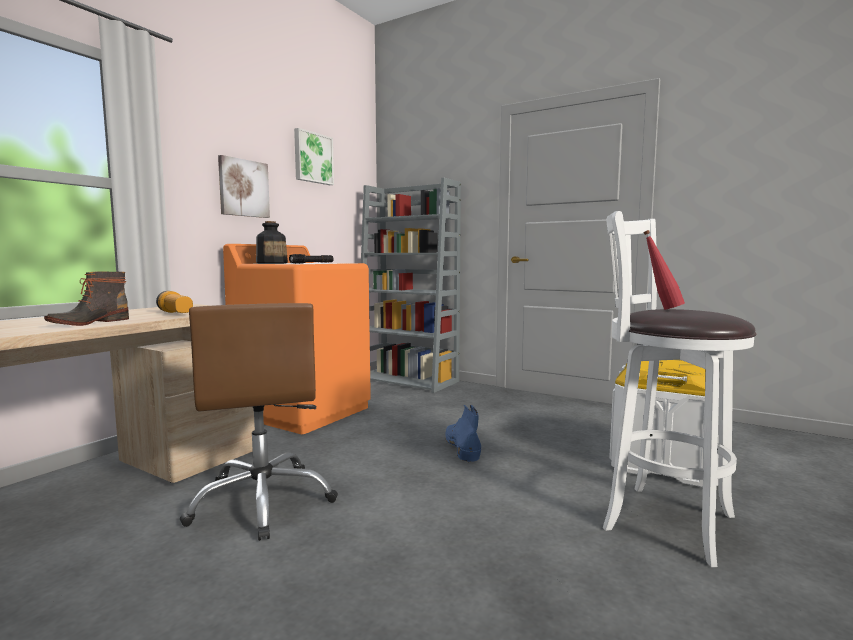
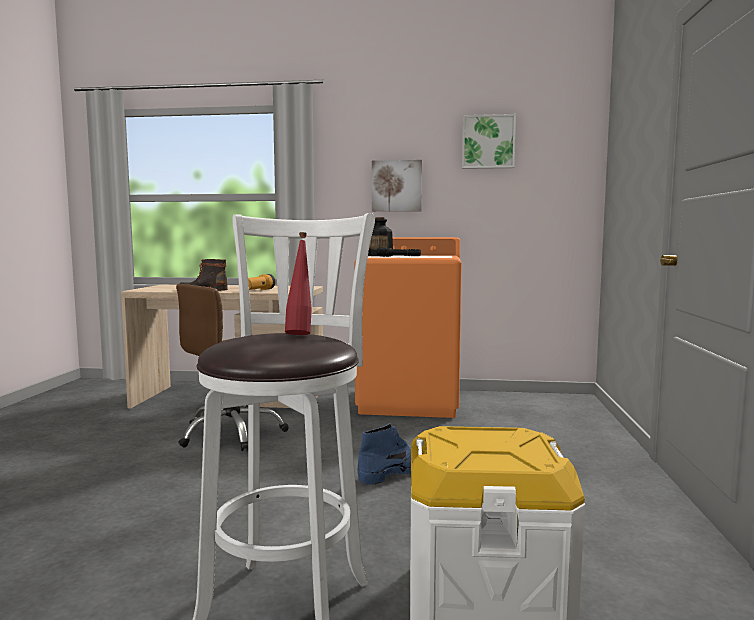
camera: 65 degrees right, 0 degrees up
grey bookcase [361,178,461,393] -> none

